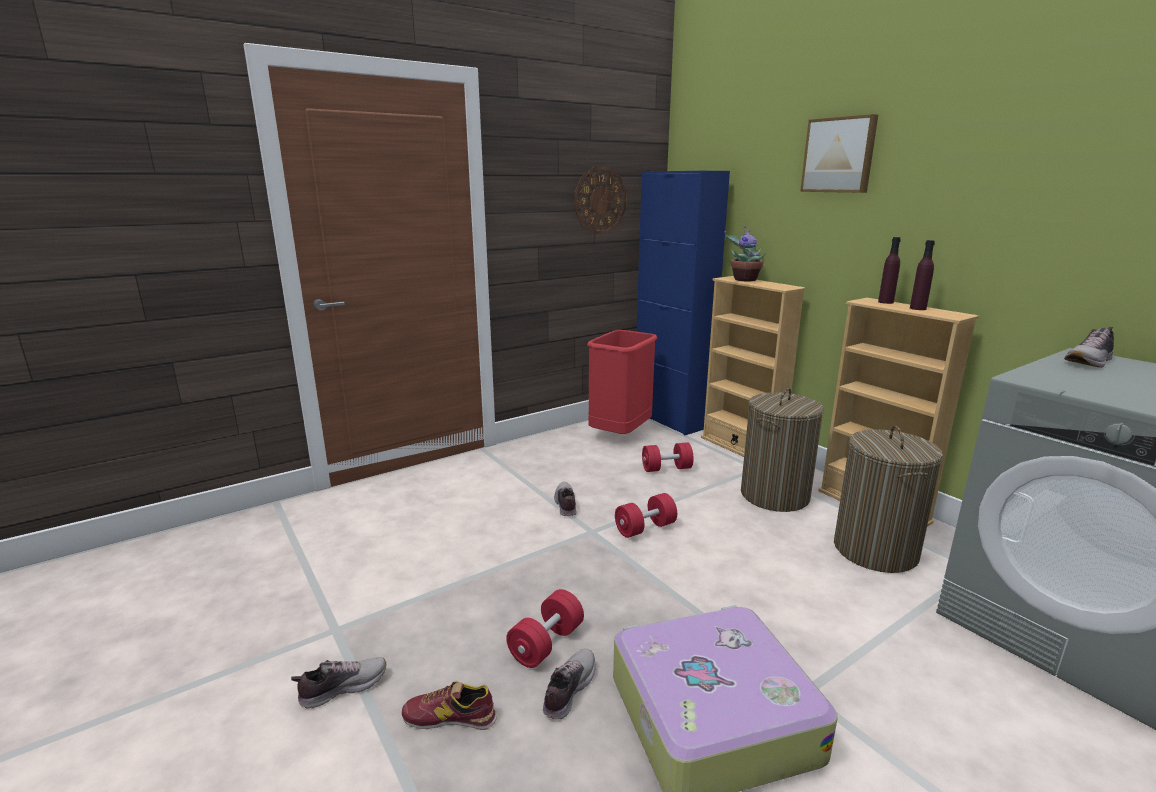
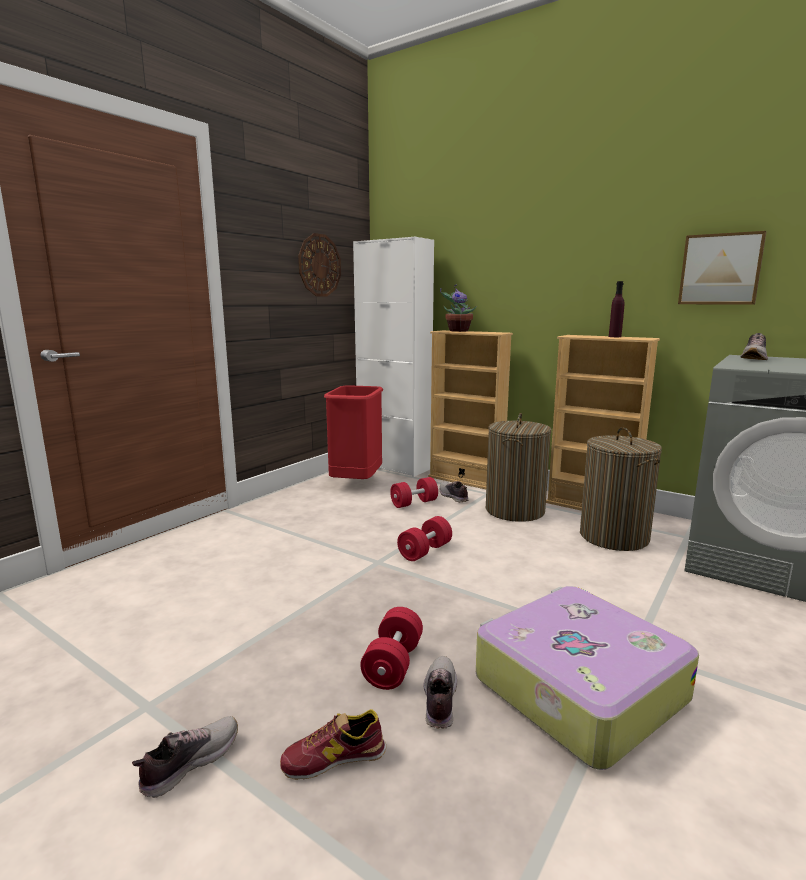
camera: 20 degrees left, 5 degrees down
shoe [554,482,577,516] -> shoe moved to [440,481,468,502]
blue cabinet [637,171,730,435] -> white cabinet [353,237,434,477]
picture [800,114,878,193] -> picture moved to [678,231,766,305]
purple bottle [878,237,901,304] -> none

